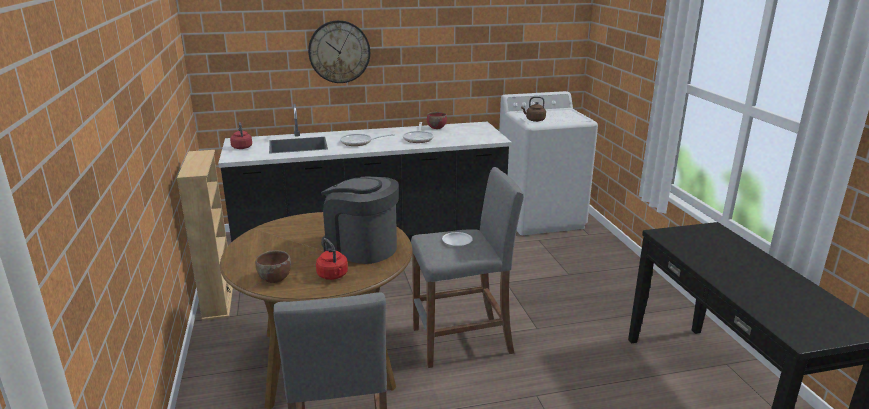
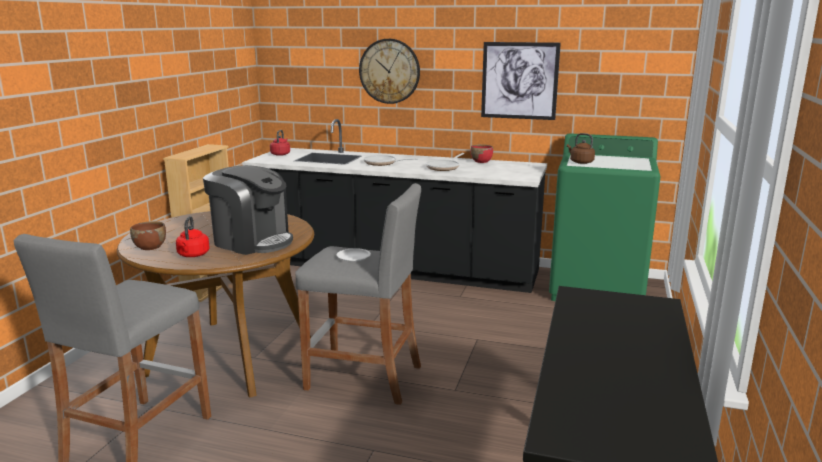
camera: 30 degrees right, 5 degrees down
coffee machine [321,177,399,264] -> coffee machine turned 150 degrees clockwise [203,165,293,255]
white washing machine [499,91,598,235] -> green washing machine [549,133,661,301]
none -> picture [481,42,561,120]

